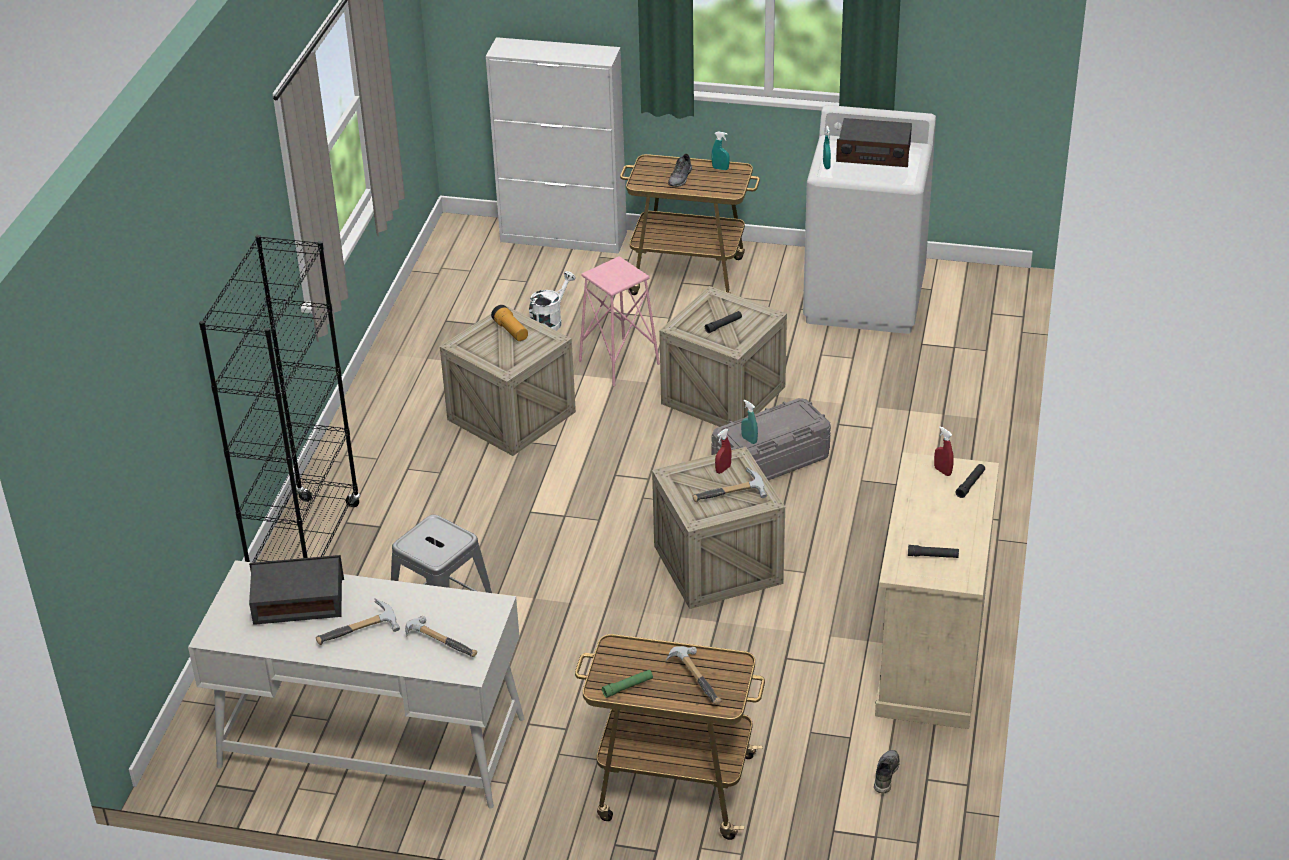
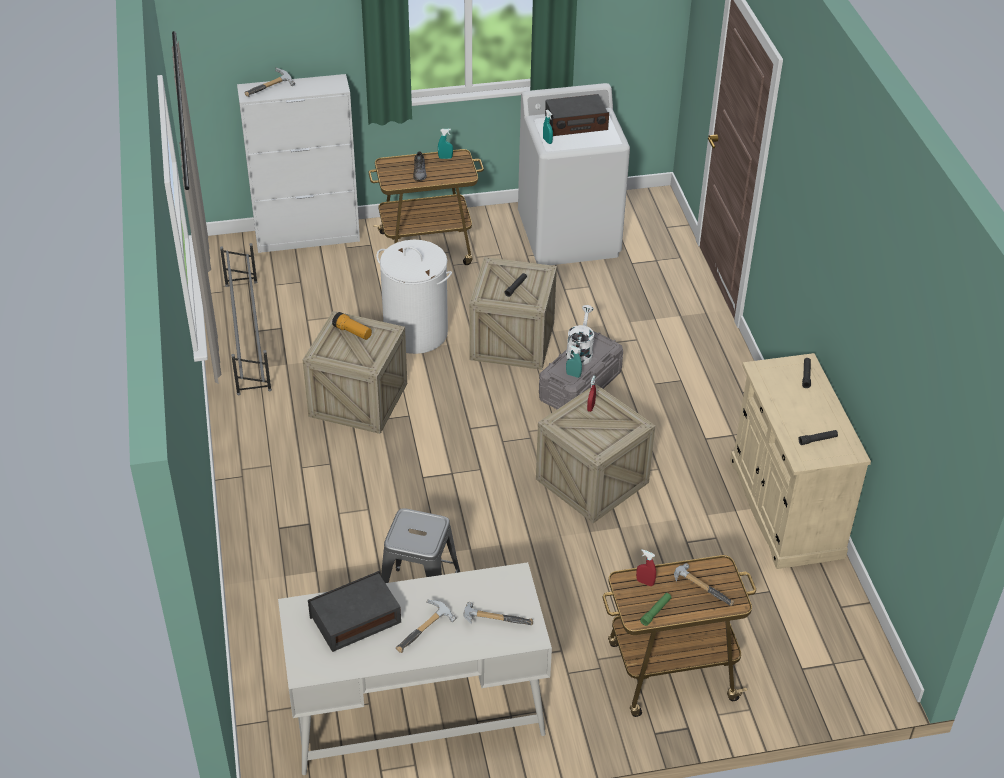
camera: 25 degrees left, 5 degrees up
black bookcase [199,235,361,563] -> none
white watering can [529,271,576,331] -> white watering can moved to [566,305,594,365]
pink stool [579,256,660,386] -> white laundry basket [377,240,452,354]
hammer [692,467,767,502] -> hammer moved to [245,68,295,97]
grey shoe [874,750,900,793] -> none
red spray bottle [934,426,954,476] -> red spray bottle moved to [636,549,656,586]
none -> grey shoe rack [220,243,272,395]

